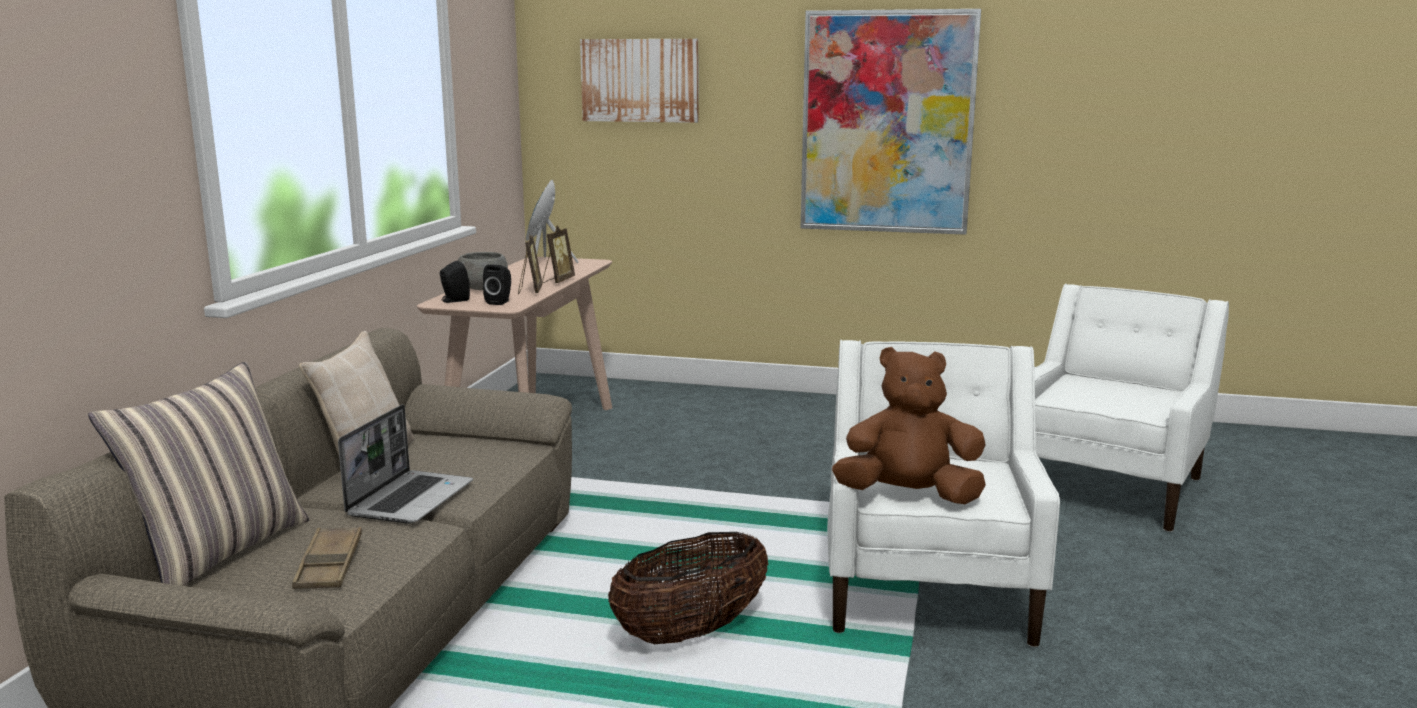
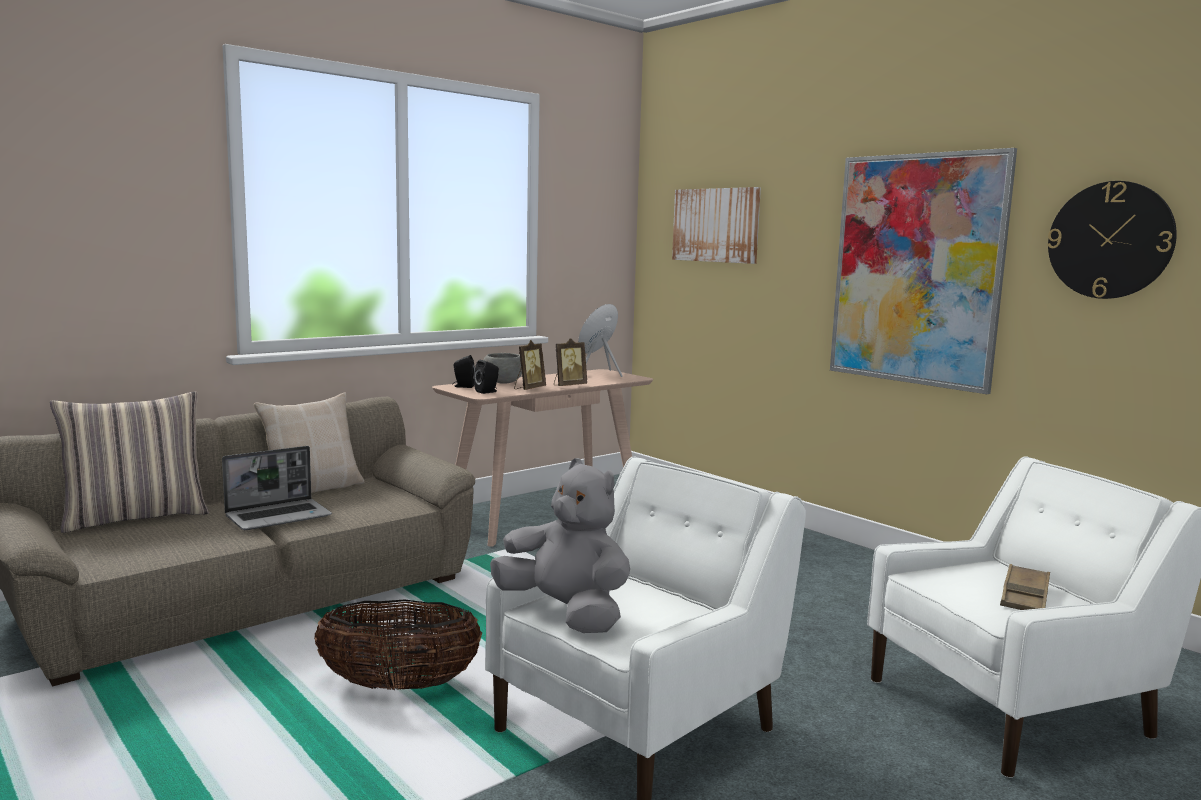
camera: 35 degrees right, 5 degrees down
brown tray [292,527,362,589] -> brown tray moved to [1000,564,1050,610]
brown plush toy [832,347,986,504] -> grey plush toy [490,458,630,633]
none -> wall clock [1047,181,1177,299]

